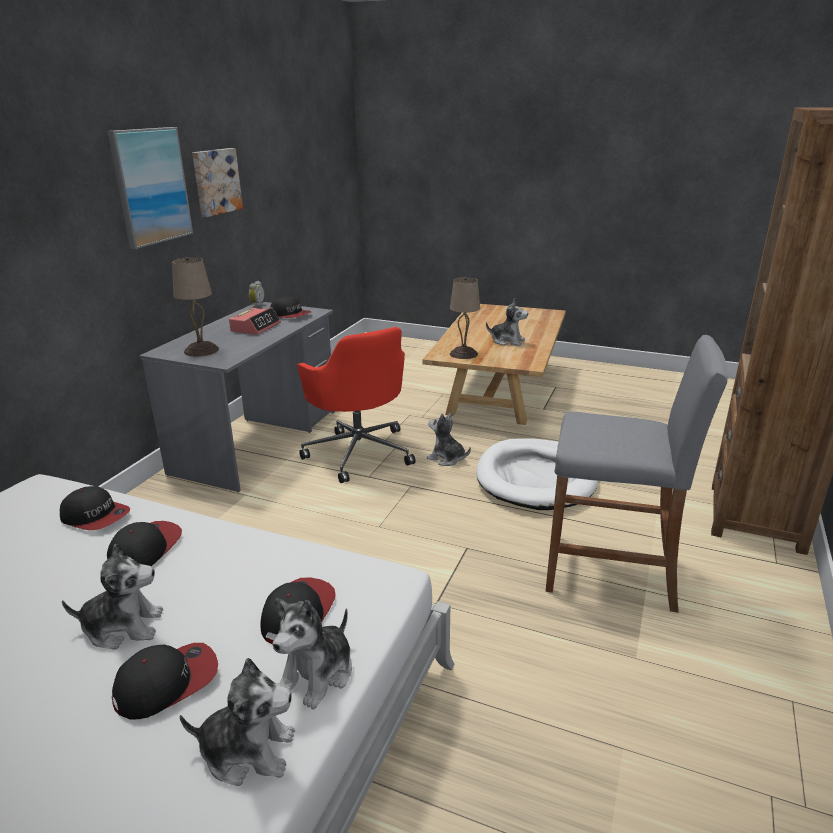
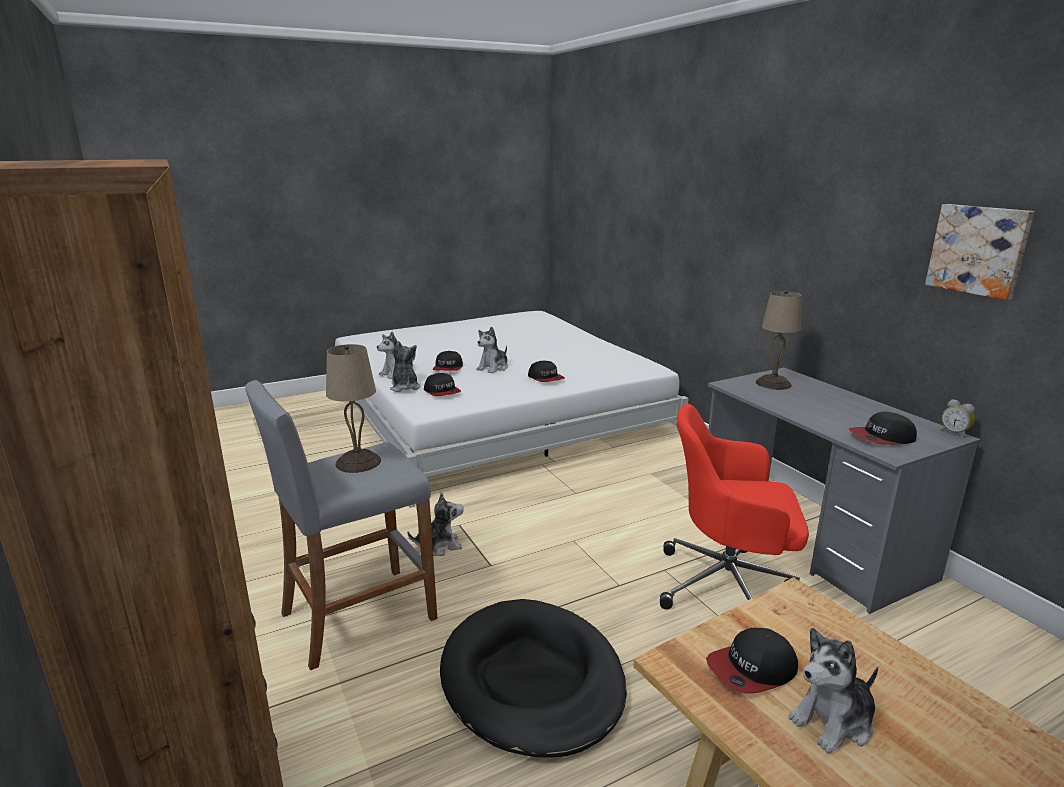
camera: 130 degrees right, 5 degrees down
cap [60,486,130,530] -> cap moved to [706,628,798,694]
picture [107,127,193,249] -> none
alarm clock [229,307,281,335] -> none
plush toy [427,413,471,466] -> plush toy moved to [407,492,464,556]
beige table lamp [450,277,480,359] -> beige table lamp moved to [326,344,381,473]
white dog bed [476,438,598,510] -> black dog bed [440,599,627,758]

